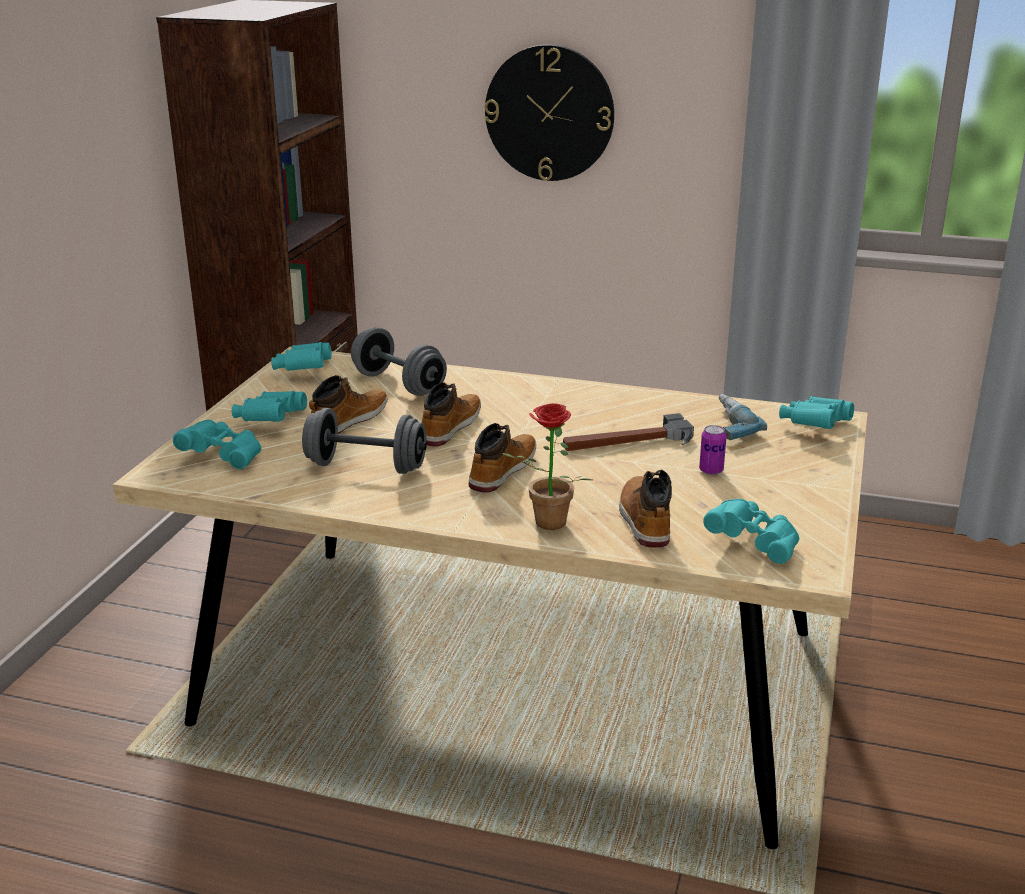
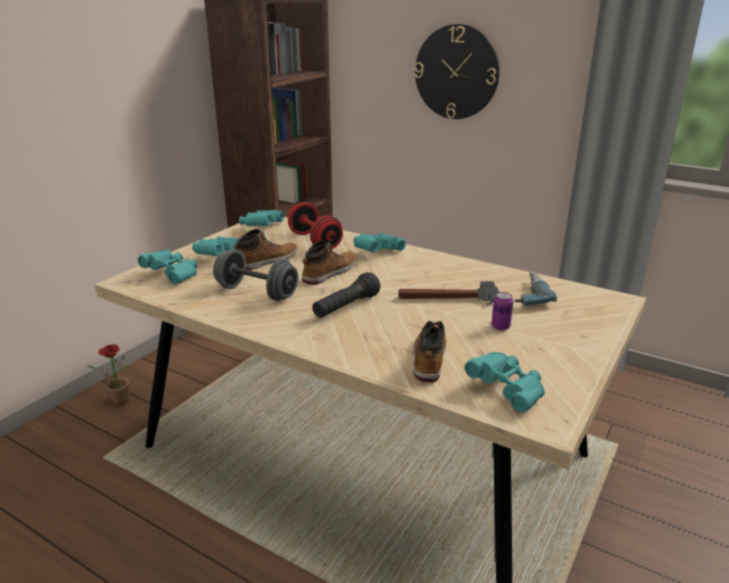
camera: 15 degrees right, 0 degrees up
grey dumbbell [351,327,447,396] -> red dumbbell [288,202,343,249]
boot [469,423,536,493] -> black flashlight [312,272,380,318]
potted plant [501,403,592,530] -> potted plant moved to [86,344,130,405]
turquoise binoculars [779,396,854,429] -> turquoise binoculars moved to [354,233,406,252]

